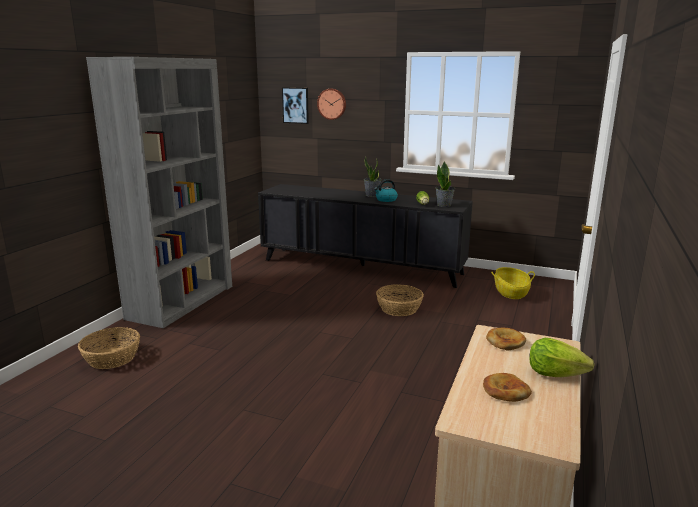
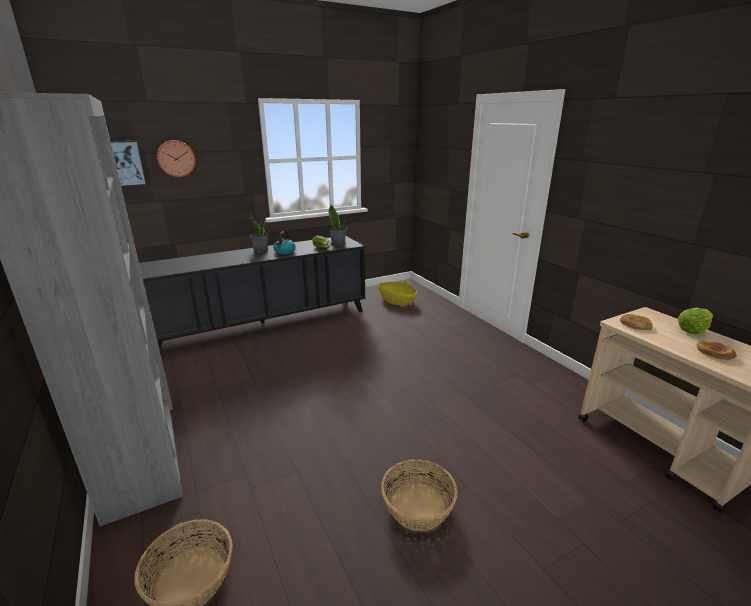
camera: 50 degrees left, 5 degrees up
basket [376,284,424,316] -> basket moved to [381,459,458,531]

